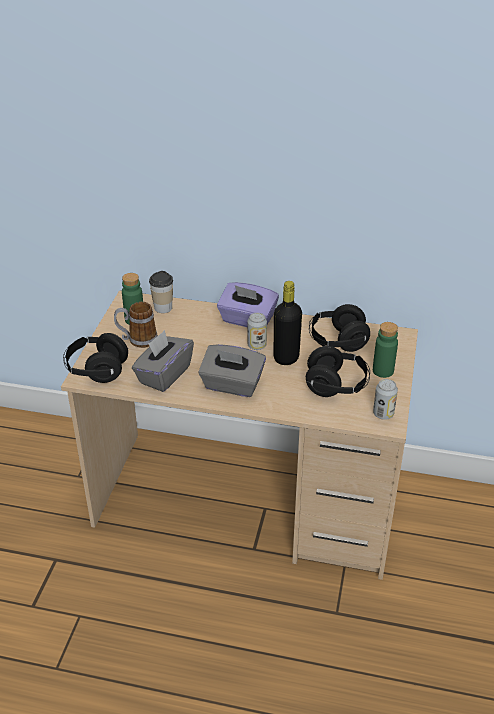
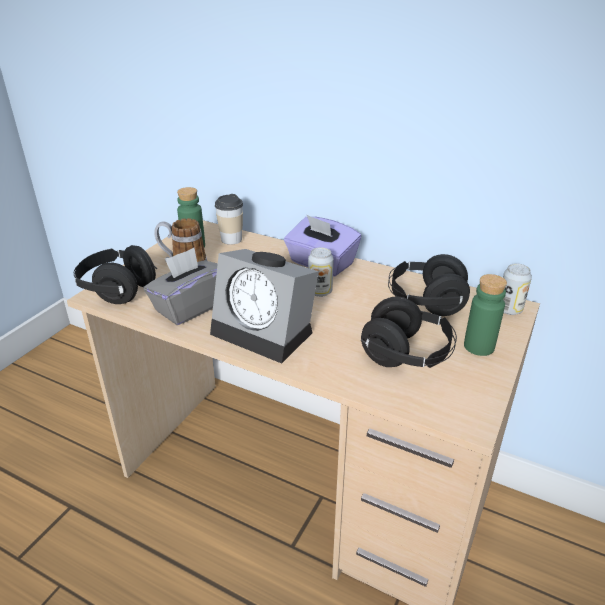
camera: 15 degrees right, 5 degrees down
grey tissue box [198,344,266,397] -> alarm clock [210,249,319,363]
black bottle [274,281,302,365] -> none
can [373,379,398,420] -> can moved to [503,264,532,315]

